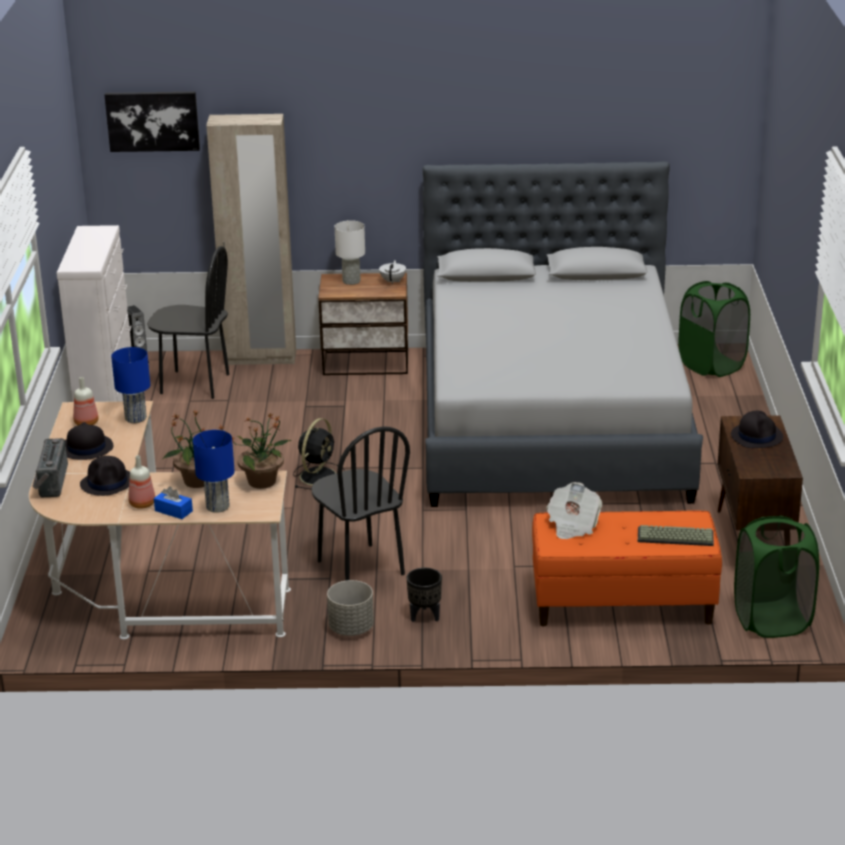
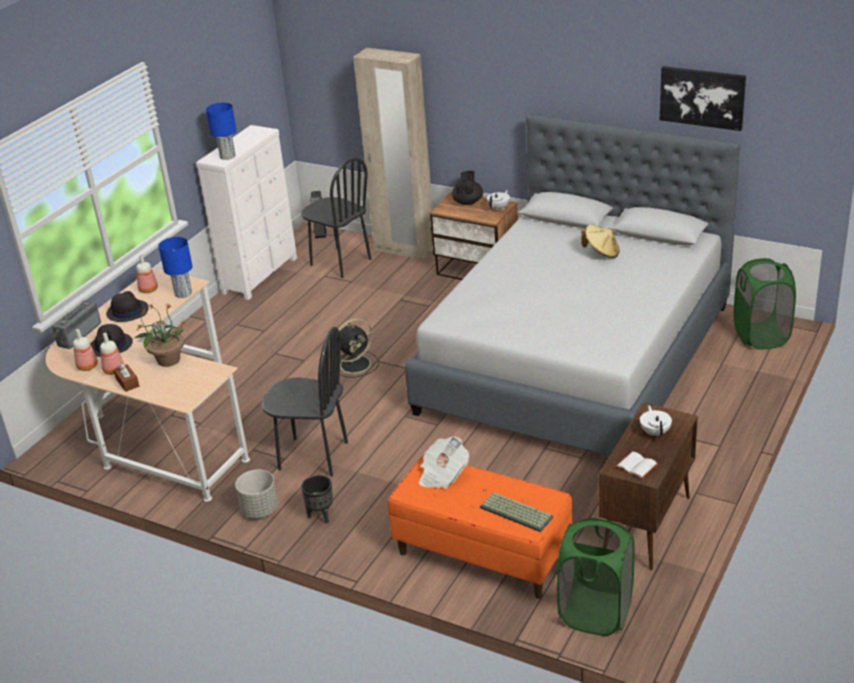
camera: 30 degrees right, 5 degrees up
picture [105,92,200,152] -> picture moved to [660,66,746,131]
blue tissue box [154,486,193,519] -> brown tissue box [113,363,139,392]
blue table lamp [193,430,235,513] -> blue table lamp moved to [206,103,236,160]
potted plant [232,413,291,489] -> none
black chair [311,426,410,581] -> black chair turned 75 degrees counterclockwise [261,327,348,477]
white table lamp [335,220,365,285] -> black teapot [452,171,483,205]
black hat [731,411,783,448] -> white teapot [640,405,672,437]
none -> bottle [73,329,98,371]
none -> beige hat [581,225,620,258]
none -> white book [615,452,659,480]

